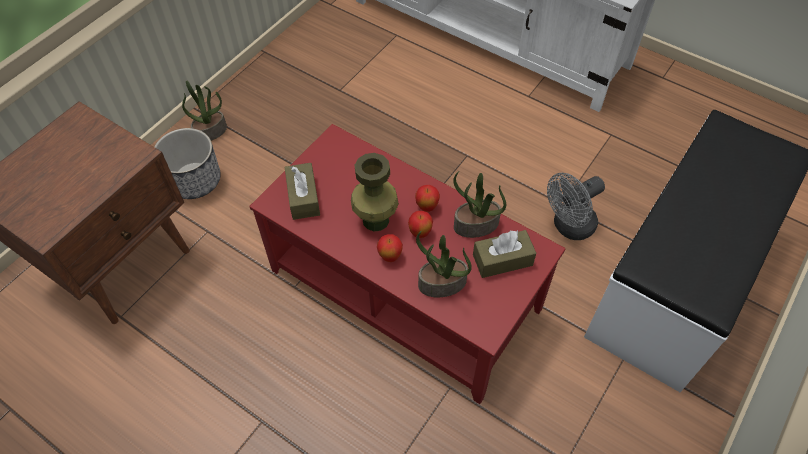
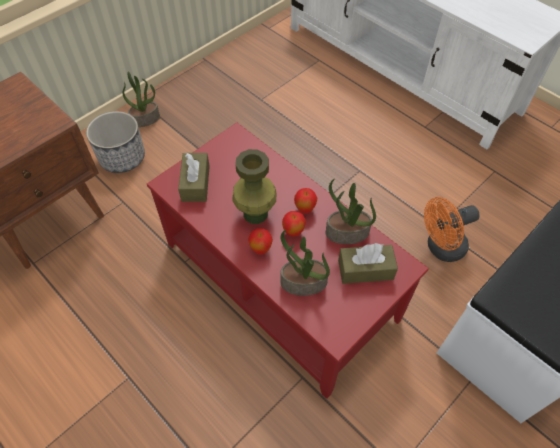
camera: 10 degrees right, 0 degrees up
grey fan [547,173,605,240] -> orange fan [424,197,480,262]

